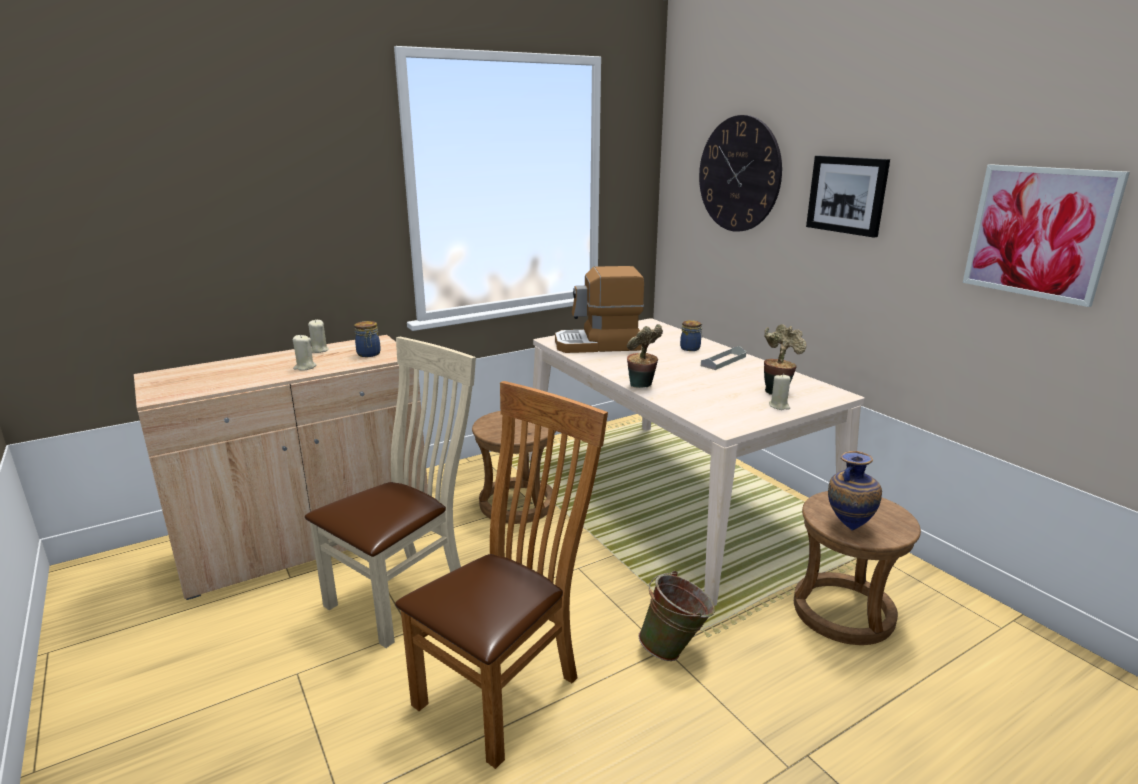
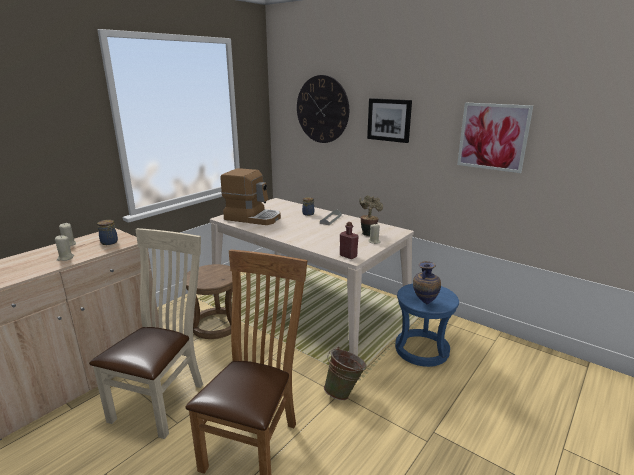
camera: 20 degrees left, 0 degrees up
coffee machine [555,266,644,353] -> coffee machine turned 135 degrees counterclockwise [221,168,281,225]
potted plant [627,324,663,388] -> none
brown stool [794,491,921,645] -> blue stool [395,284,459,367]
none -> red bottle [340,222,359,259]

